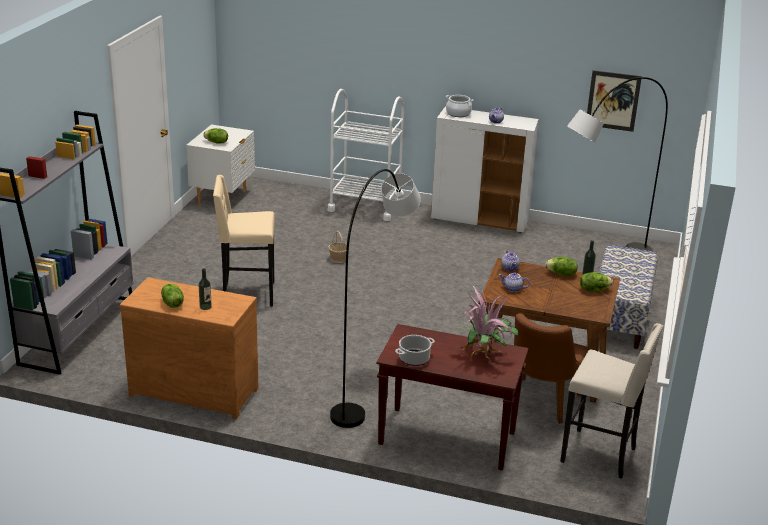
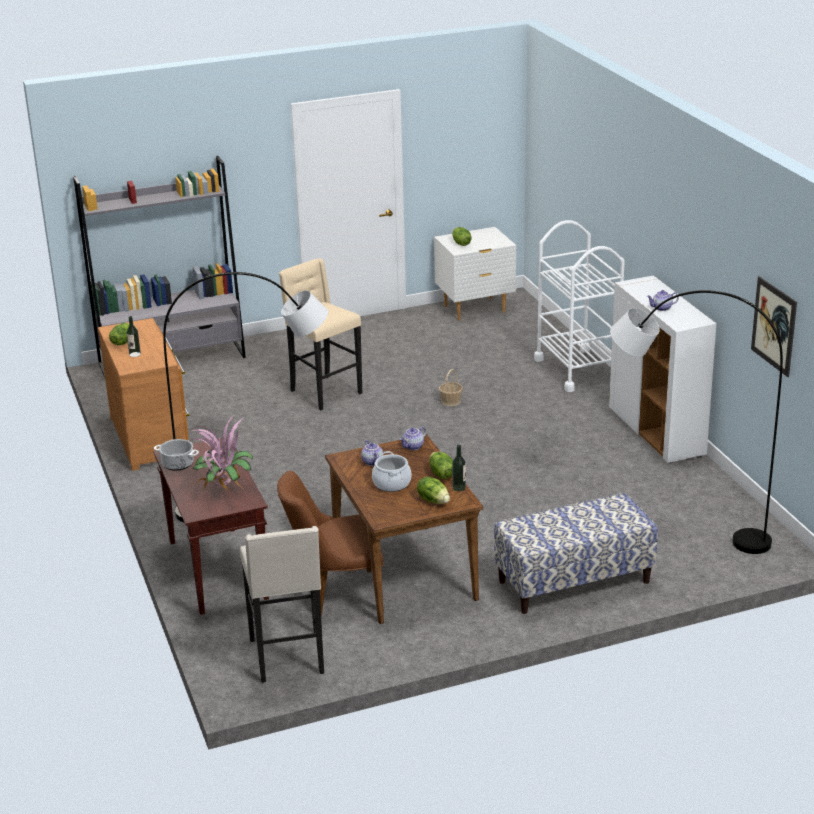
camera: 55 degrees right, 0 degrees up
cooking pot [446,95,473,117] -> cooking pot moved to [372,451,411,492]

